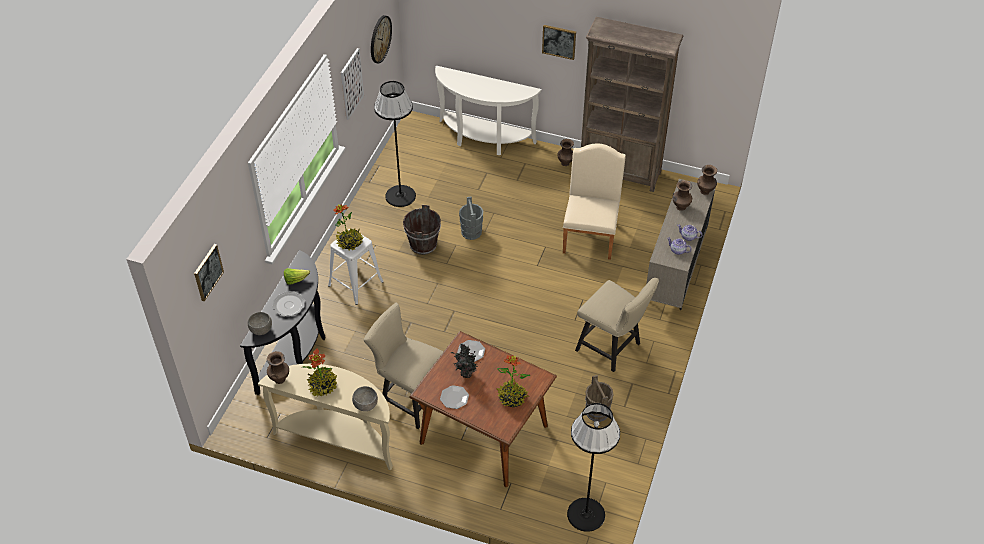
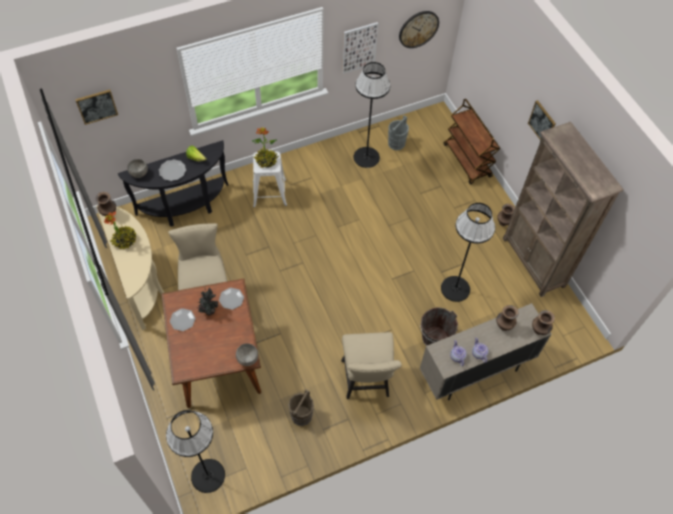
camera: 45 degrees right, 10 degrees up
grey bowl [352,386,378,411] -> grey bowl moved to [236,343,258,366]
brown bucket [403,205,441,255] -> brown bucket moved to [420,307,458,346]
white console table [435,66,541,155] -> brown cart [444,99,500,184]
grey bucket [459,196,483,240] -> grey bucket moved to [388,116,409,150]
potted plant [496,355,530,407] -> none
beige chair [563,143,626,260] -> black floor lamp [441,203,495,302]

